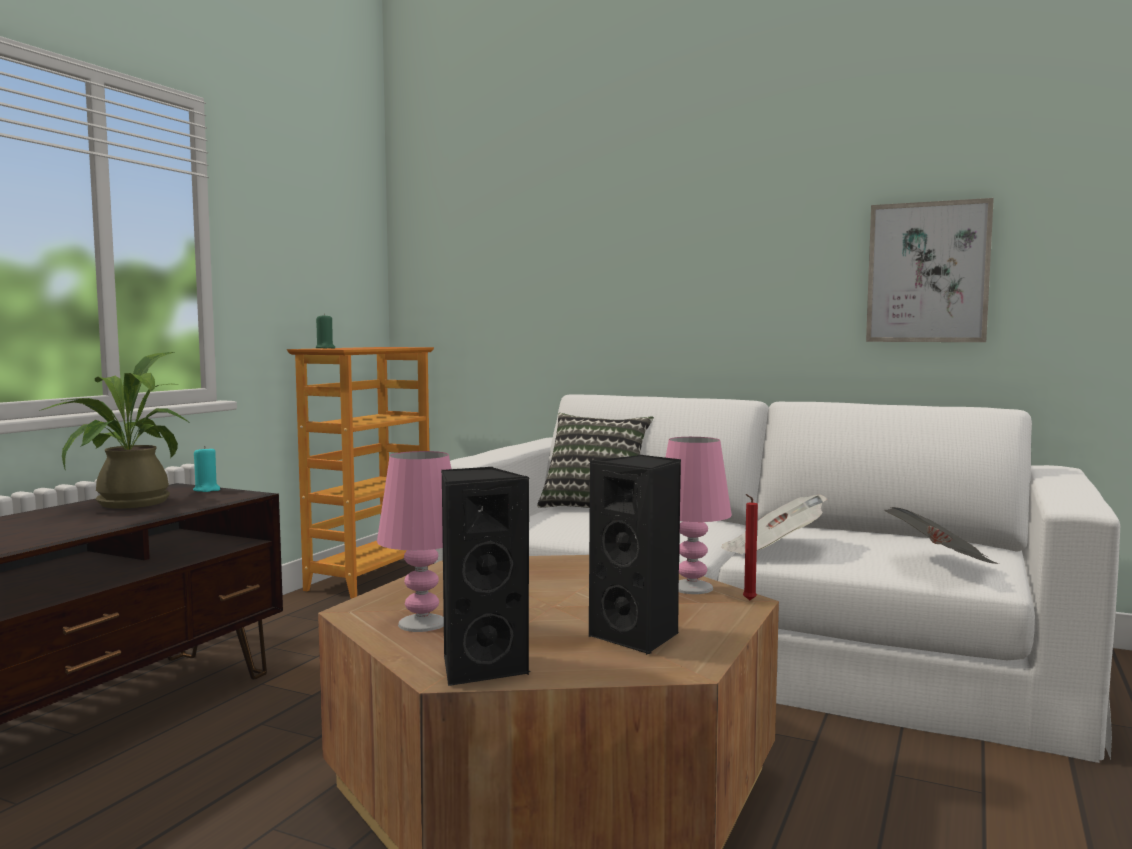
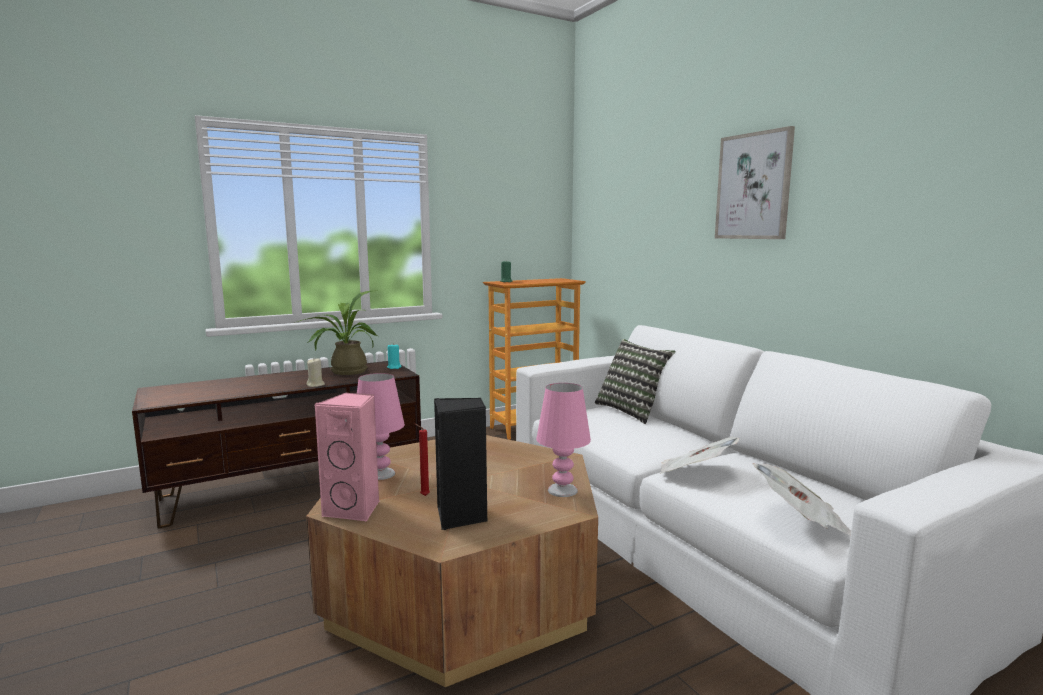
camera: 35 degrees right, 5 degrees up
black speaker [441,467,531,687] -> pink speaker [314,393,379,522]
red candle [743,494,758,601] -> red candle moved to [415,424,430,496]
picture [866,198,994,342] -> picture moved to [715,126,795,239]
none -> beige candle [307,359,325,387]

